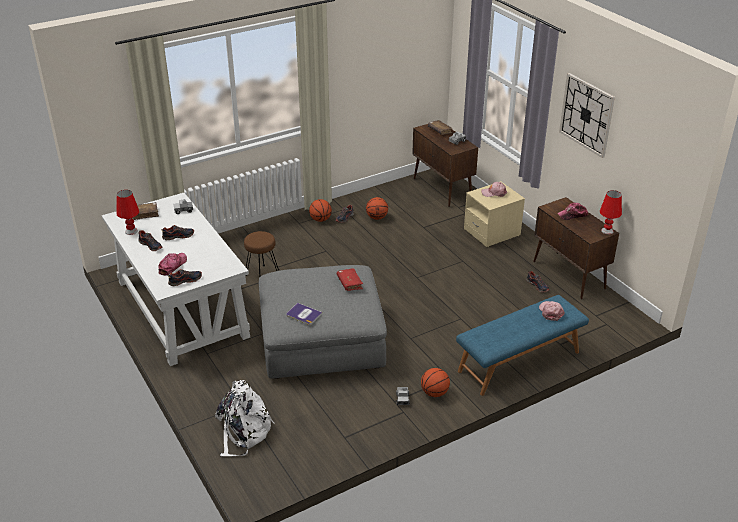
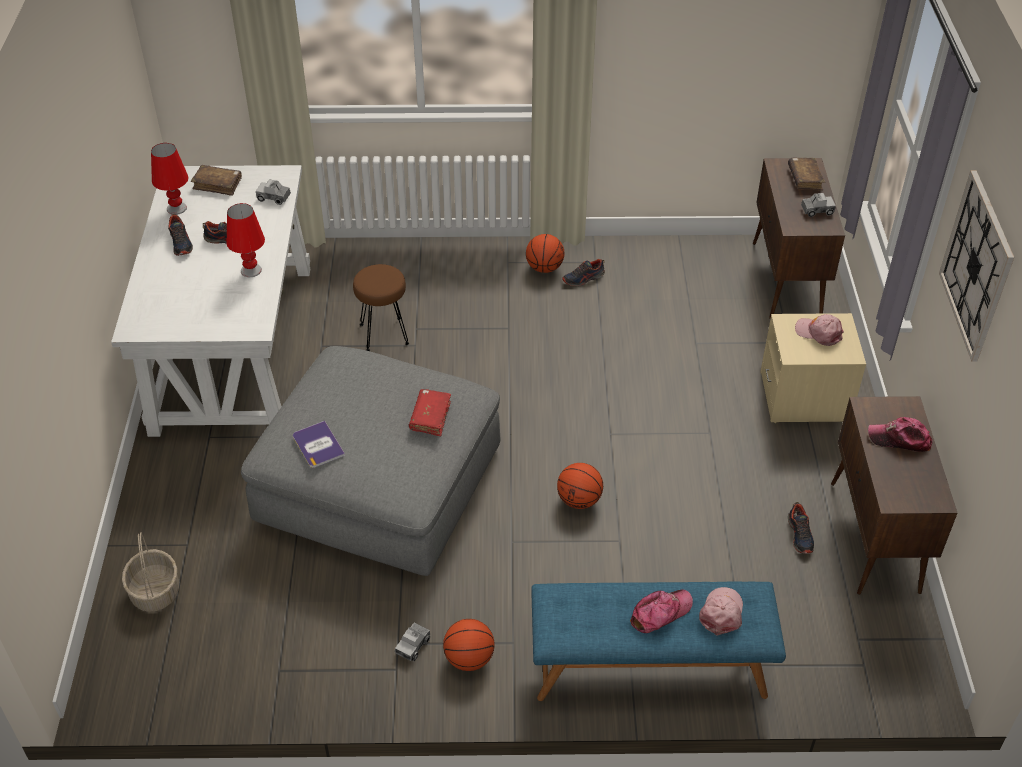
camera: 30 degrees right, 10 degrees up
cap [158,253,187,275] -> cap moved to [630,590,693,633]
shoe [168,269,202,286] -> none
white backpack [215,380,275,456] -> basket [122,532,179,612]
basketball [366,197,388,220] -> basketball moved to [557,463,603,509]
red table lamp [600,190,622,234] -> red table lamp moved to [227,203,265,277]

